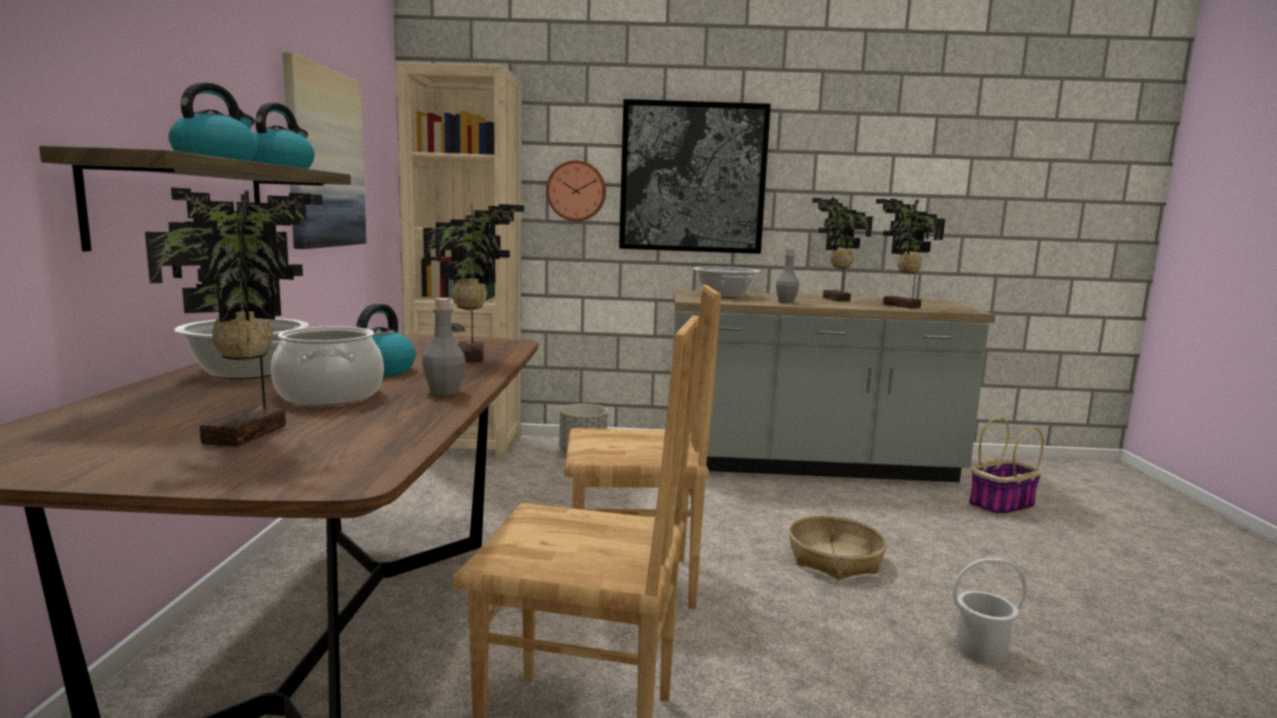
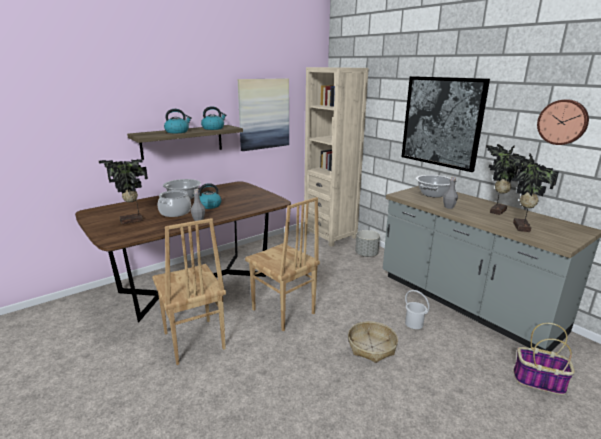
camera: 50 degrees right, 10 degrees up
potted plant [423,203,524,362] -> none
wall clock [546,160,606,221] -> wall clock moved to [537,99,589,145]
white bucket [953,558,1027,665] -> white bucket moved to [405,290,430,329]

